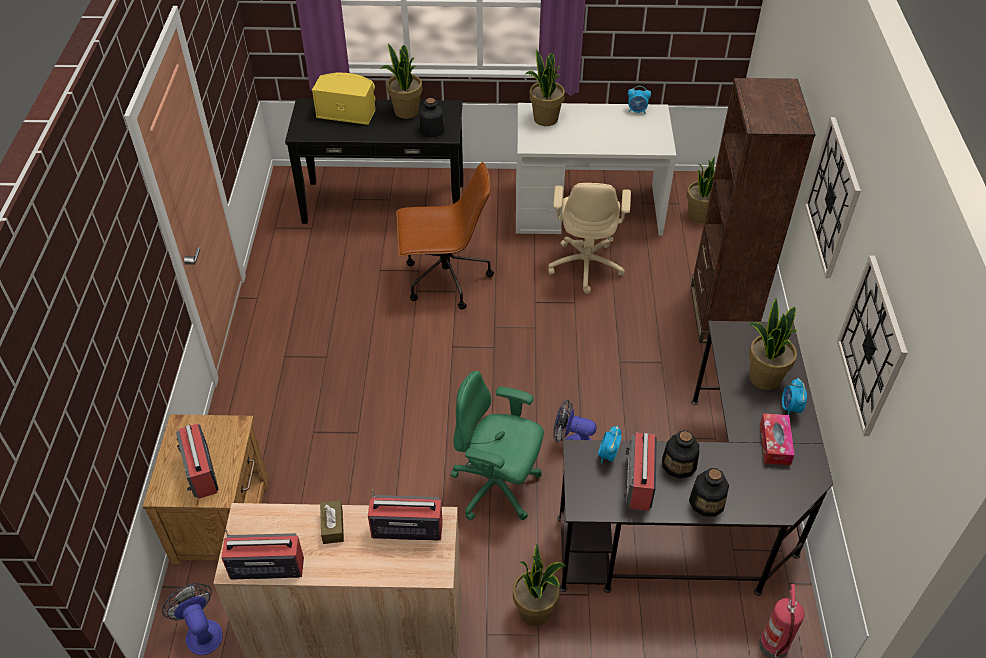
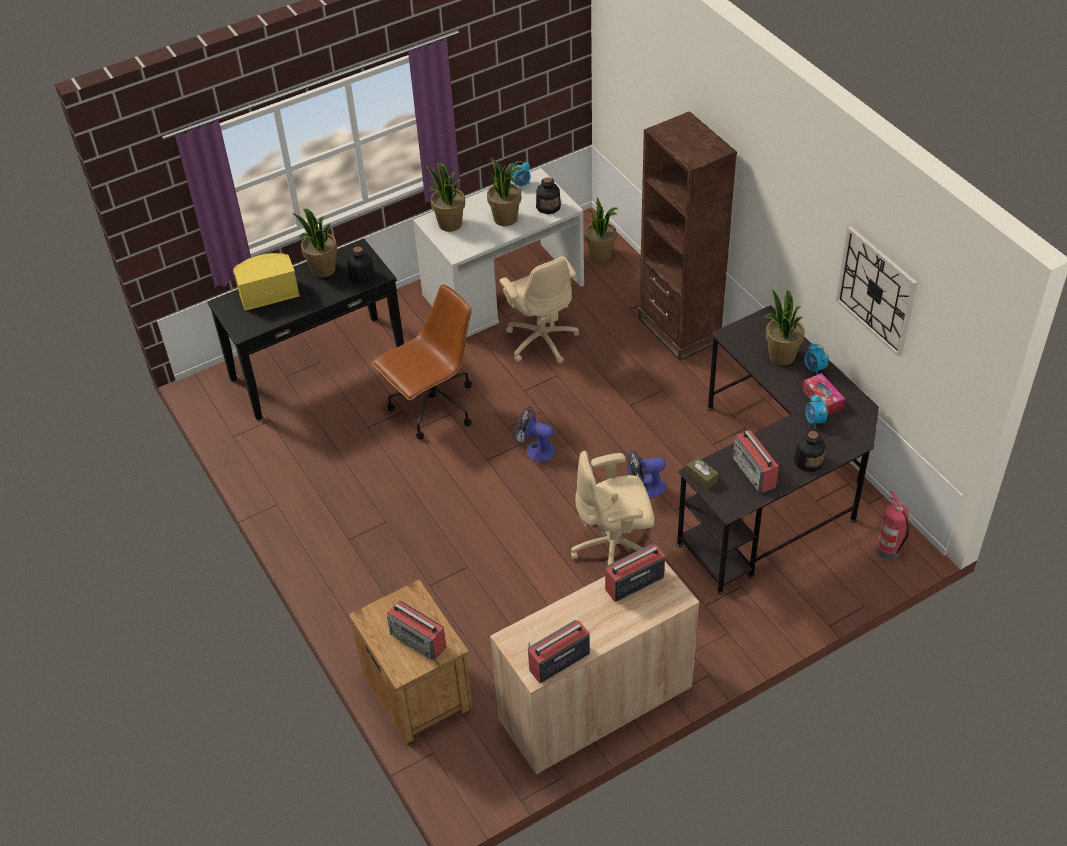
camera: 30 degrees left, 0 degrees up
fan [162,583,223,655] -> fan moved to [515,407,556,462]
brown tissue box [320,500,344,544] -> brown tissue box moved to [686,457,719,490]
green office chair [451,371,544,520] -> beige office chair [571,451,655,565]
potted plant [513,544,566,626] -> potted plant moved to [487,158,523,226]
alarm clock [598,426,622,463] -> alarm clock moved to [805,394,828,429]
bottle [662,430,699,479] -> bottle moved to [536,177,561,214]
wall clock [804,117,861,278] -> none

